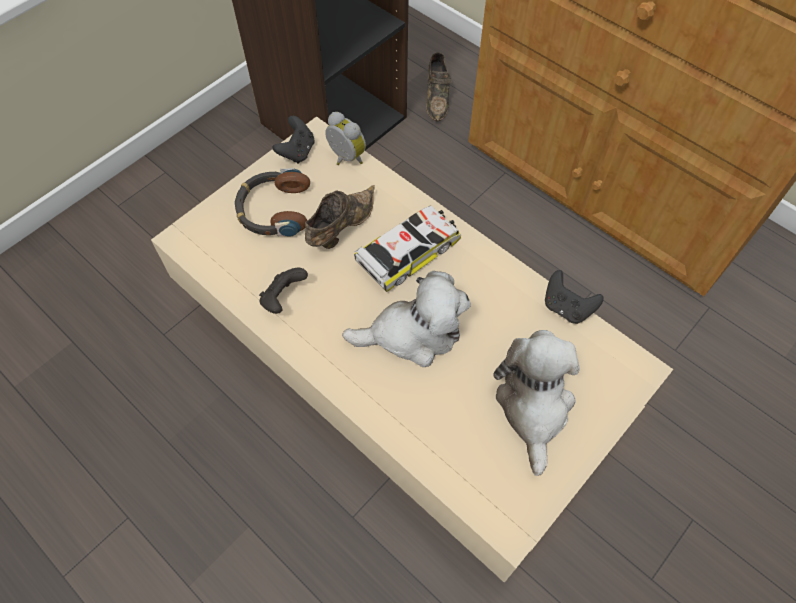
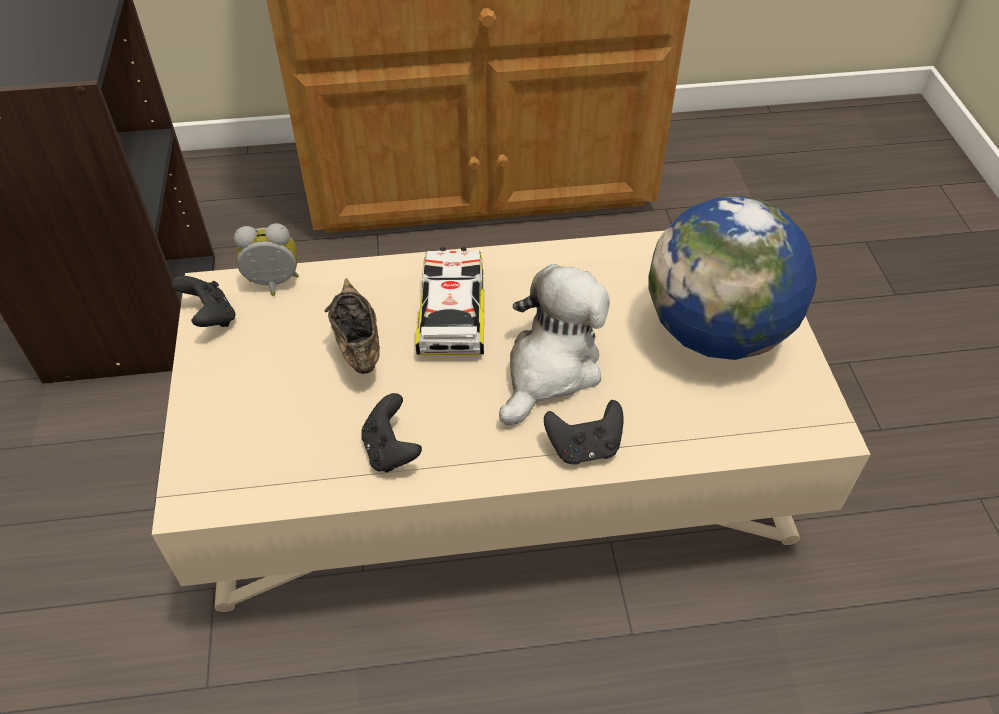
camera: 50 degrees left, 10 degrees down
headphones [235,168,310,236] -> none
brown shoe [426,52,452,122] -> none
plush toy [493,330,580,476] -> globe [648,196,817,360]
black game controller [545,270,604,324] -> black game controller moved to [544,400,623,465]

